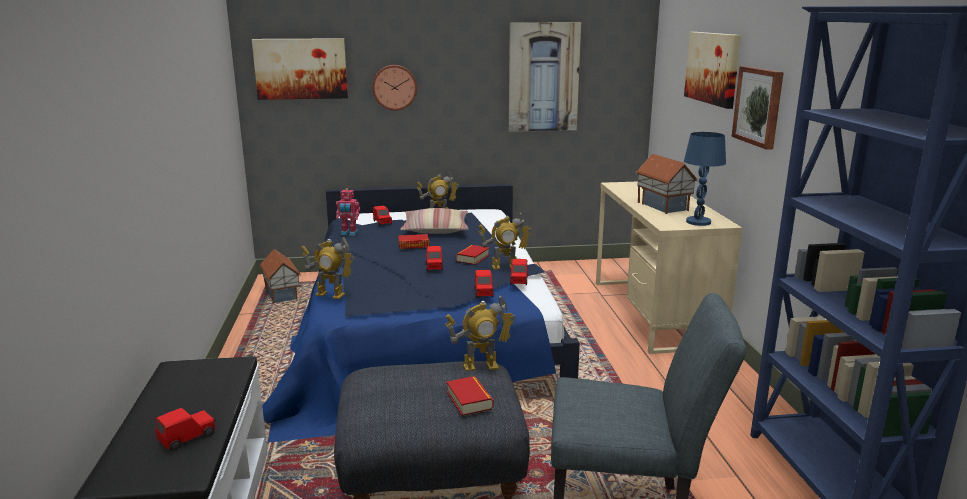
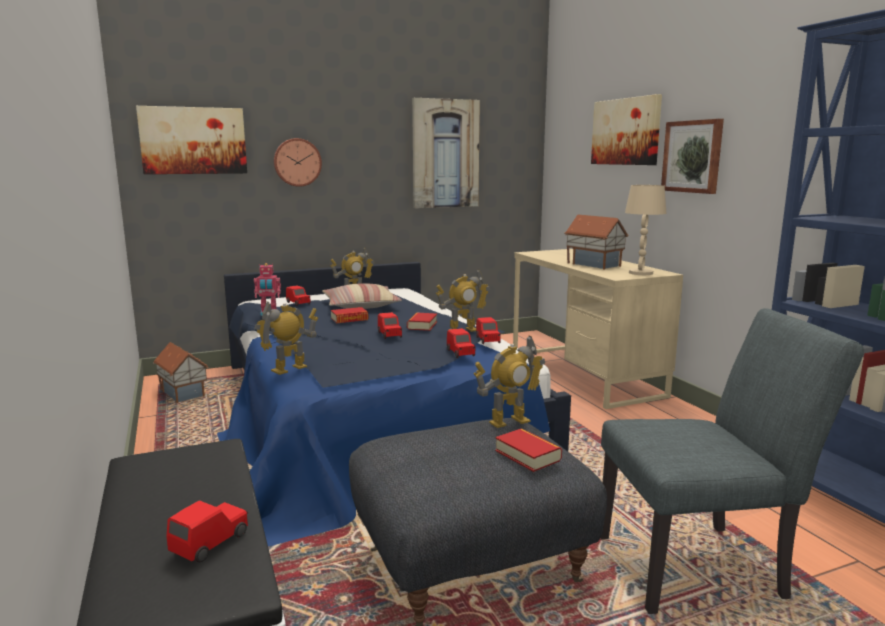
camera: 15 degrees left, 5 degrees down
toy robot [301,236,355,299] -> toy robot turned 135 degrees clockwise [254,302,318,375]
blue table lamp [684,132,726,226] -> beige table lamp [625,185,666,275]

